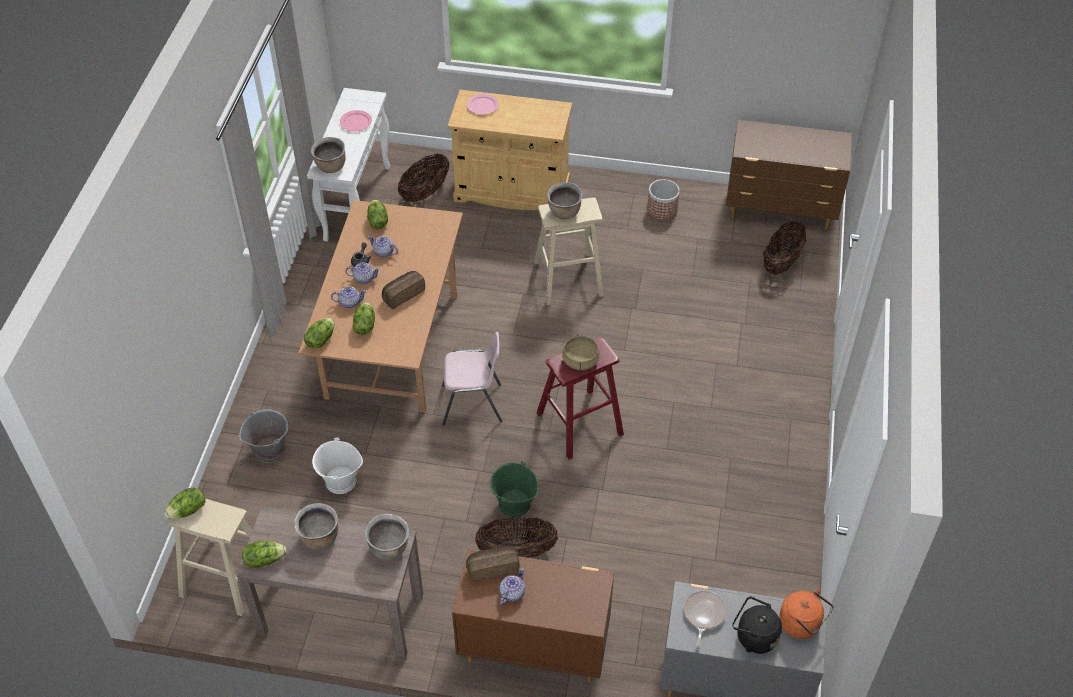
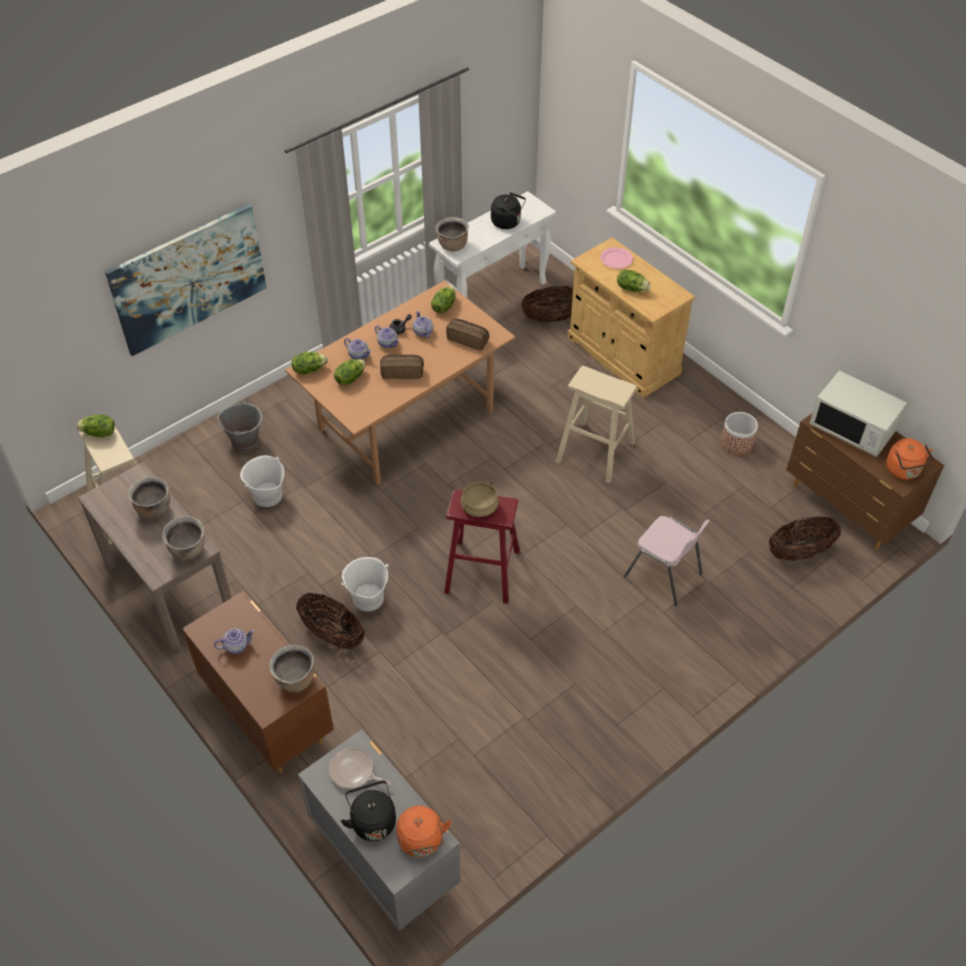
camera: 40 degrees right, 0 degrees up
lettuce [242,541,287,568] -> lettuce moved to [617,270,651,292]
pink plate [340,110,372,132] -> black kettle [491,192,526,229]
pink chair [442,332,502,426] -> pink chair moved to [624,516,710,606]
bread [466,546,520,582] -> bread moved to [446,319,489,351]
green bucket [490,461,538,518] -> white bucket [341,557,388,611]
brown cooking pot [547,182,582,219] -> brown cooking pot moved to [269,645,314,692]
frying pan [684,590,726,646] -> frying pan turned 120 degrees counterclockwise [329,747,391,789]
none -> picture [105,204,267,356]
none -> white microwave [809,371,907,457]
none -> orange kettle [886,438,934,480]

